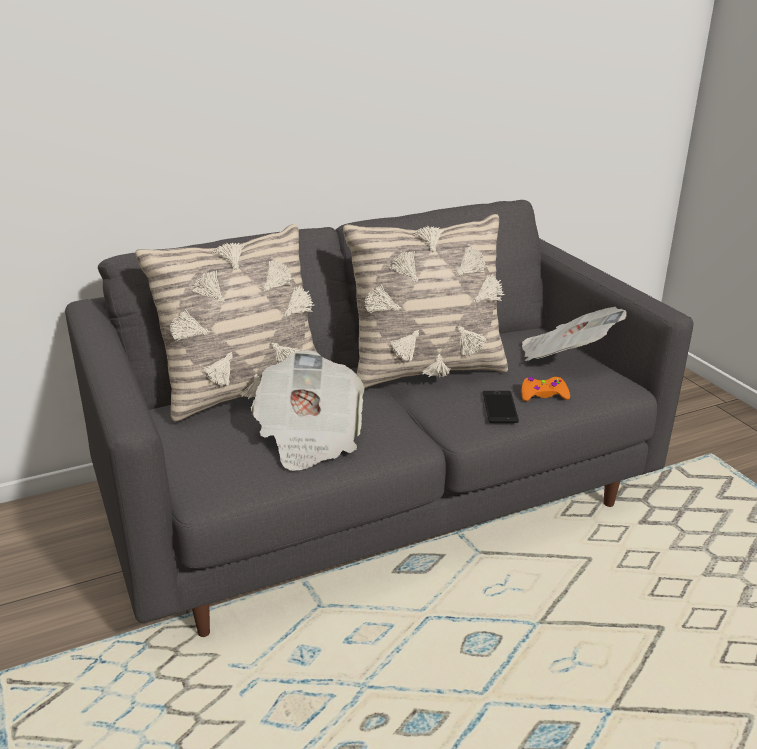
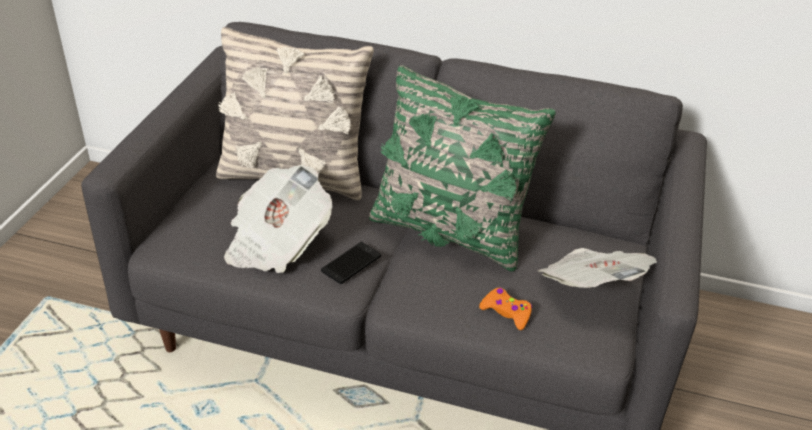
camera: 40 degrees right, 10 degrees up
beige pillow [343,214,508,388] -> green pillow [369,65,556,272]
phone [483,391,519,423] -> phone moved to [321,242,381,284]

